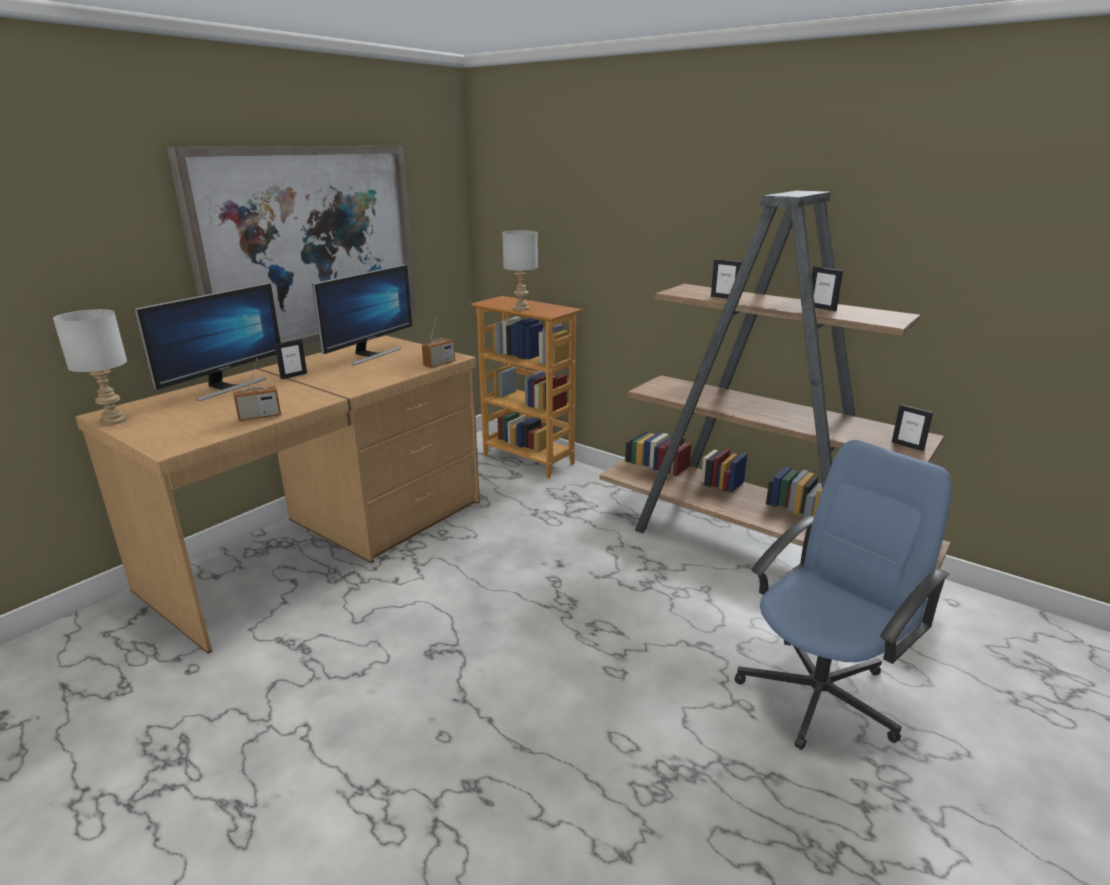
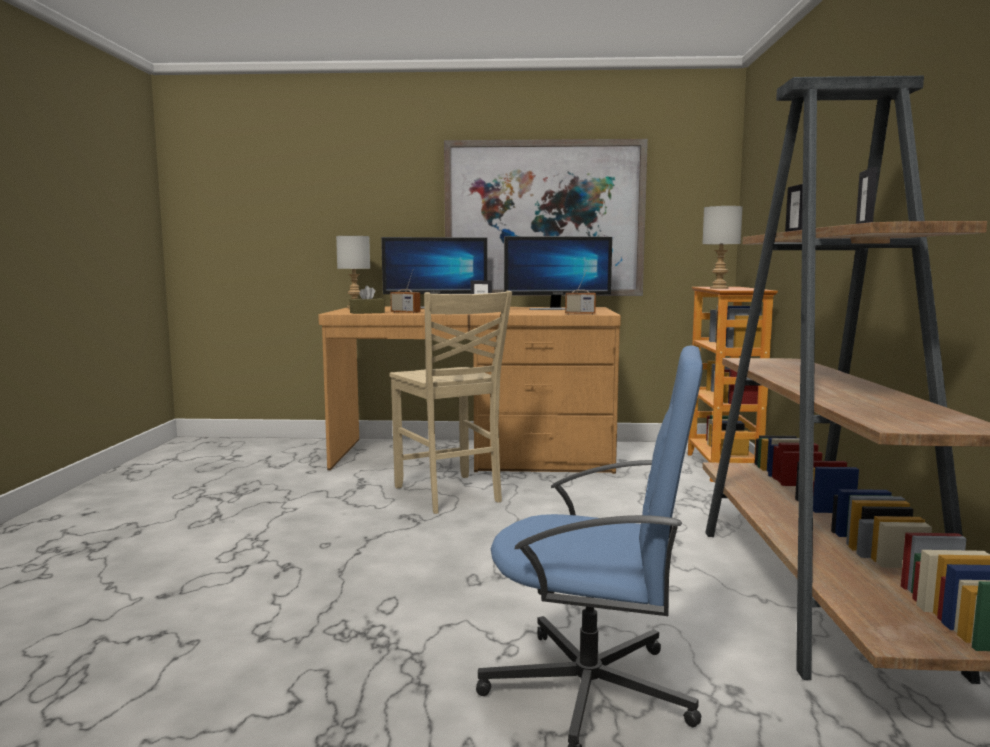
camera: 55 degrees right, 15 degrees down
picture frame [892,404,933,451] -> none
none -> brown tissue box [350,286,385,314]
none -> beige chair [390,291,512,514]

